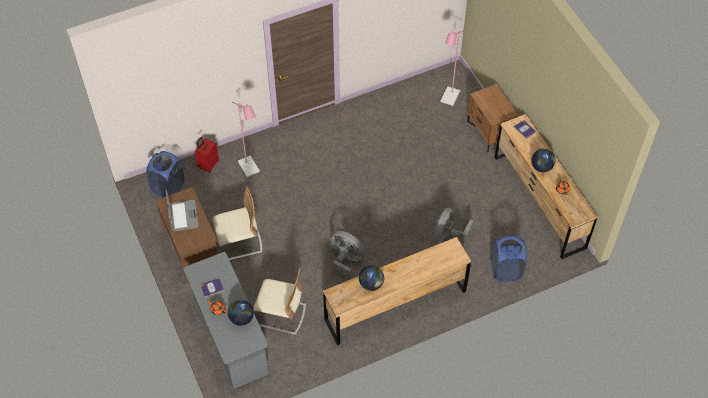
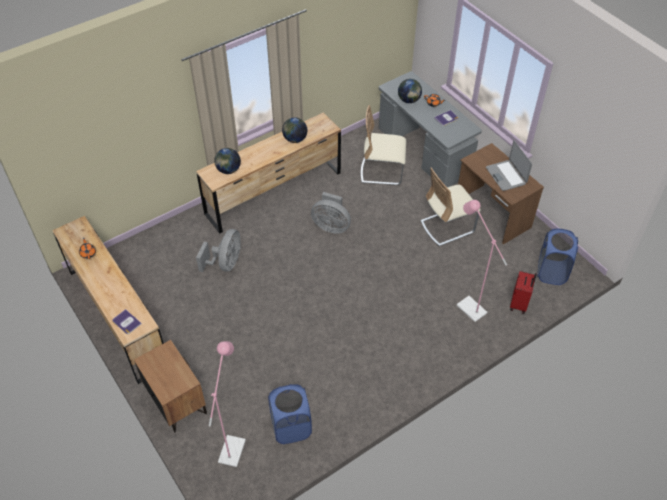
camera: 170 degrees right, 5 degrees down
blue laundry basket [491,236,527,282] -> blue laundry basket moved to [268,384,312,444]
globe [531,149,555,172] -> globe moved to [214,148,241,174]

